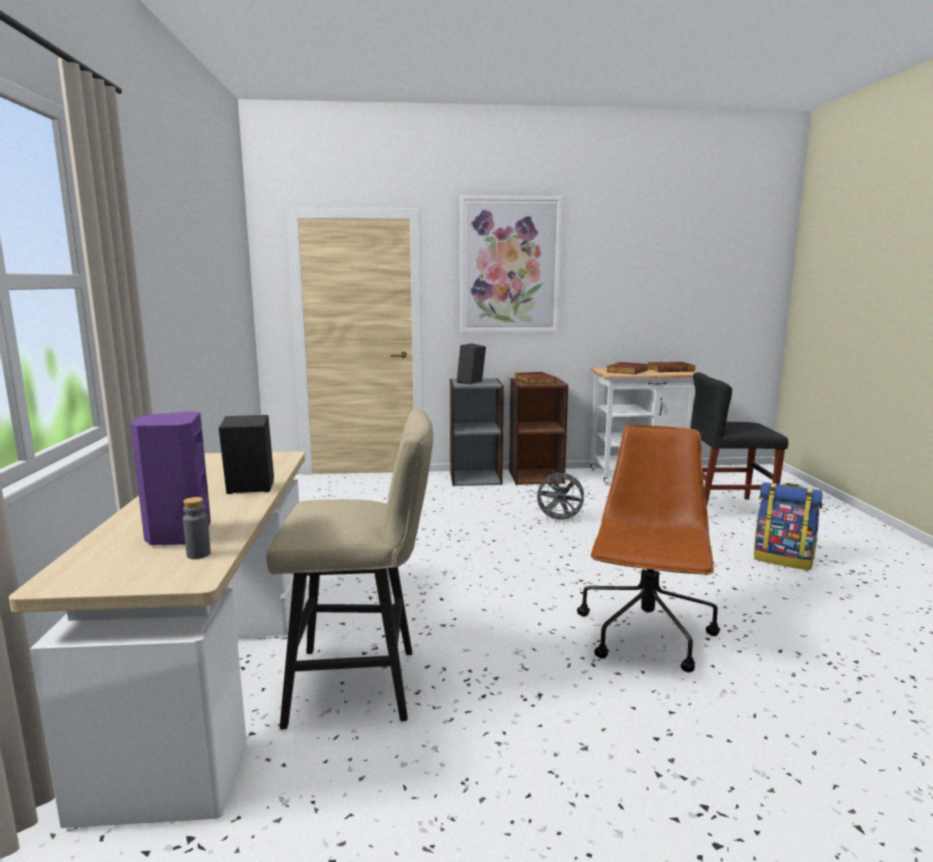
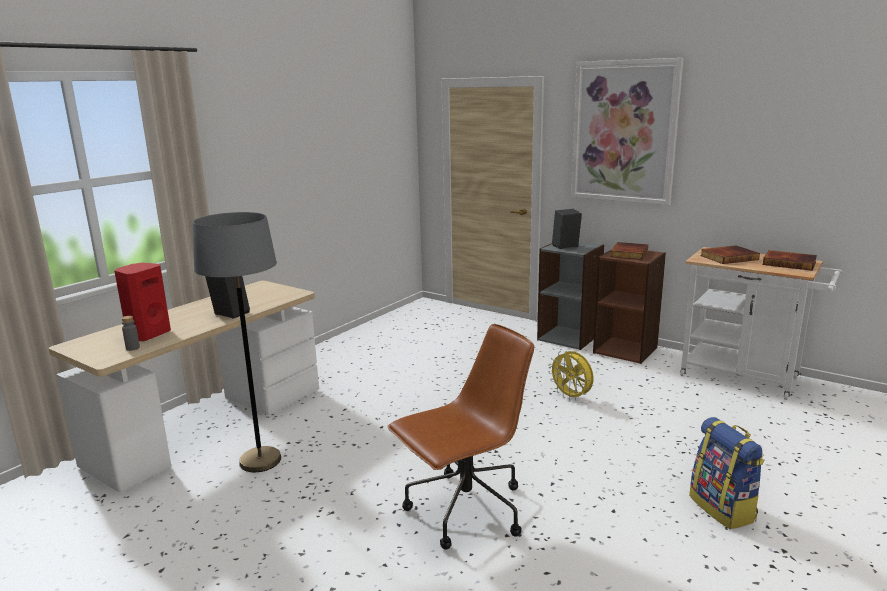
camera: 40 degrees right, 5 degrees up
purple speaker [130,411,211,545] -> red speaker [114,263,171,341]
beige stool [266,409,433,730] -> grey floor lamp [193,212,281,472]
grey fan [534,473,587,523] -> yellow fan [548,351,594,401]
black chair [690,372,788,506] -> none

